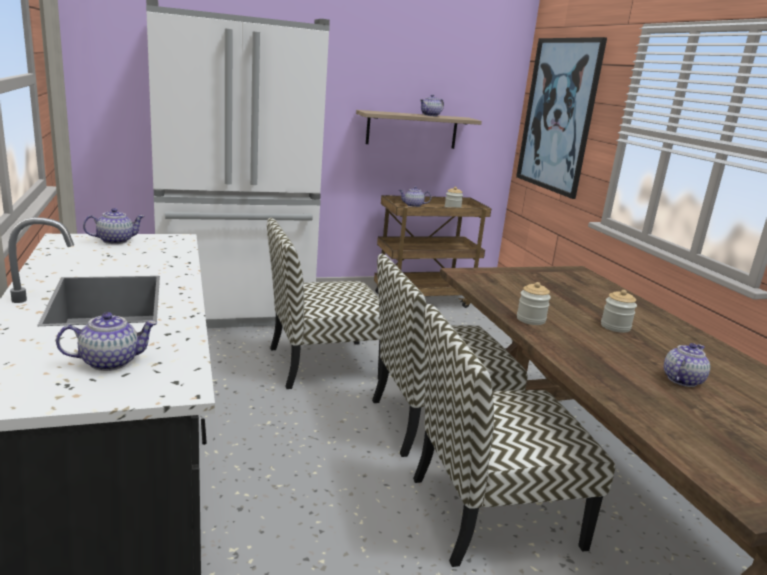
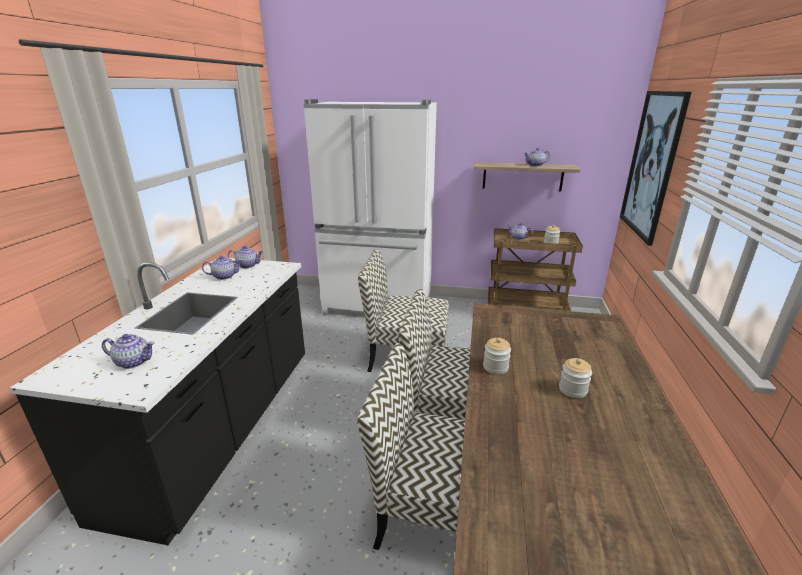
camera: 30 degrees right, 5 degrees up
teapot [664,343,710,387] -> teapot moved to [202,256,242,280]

